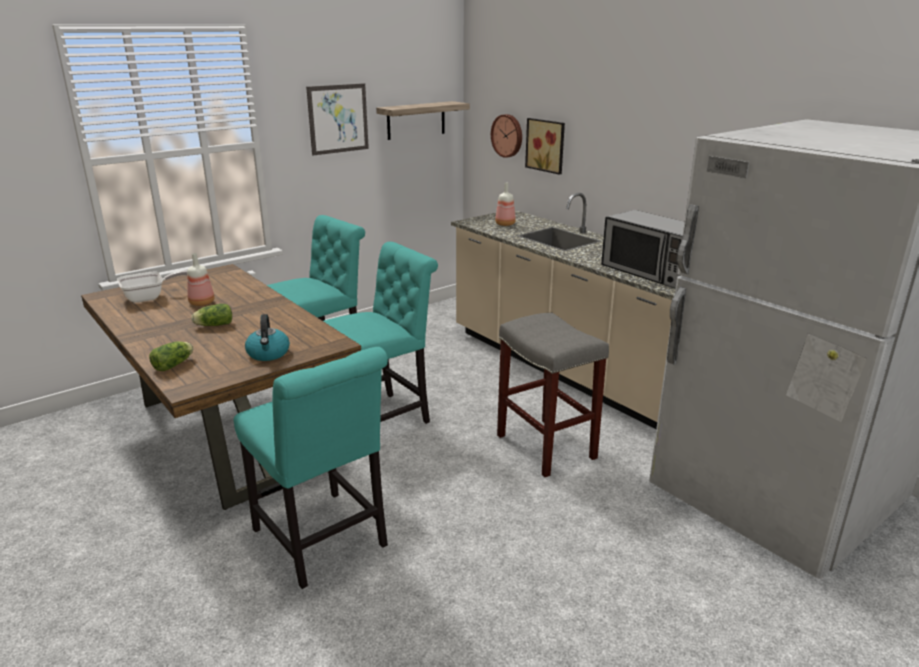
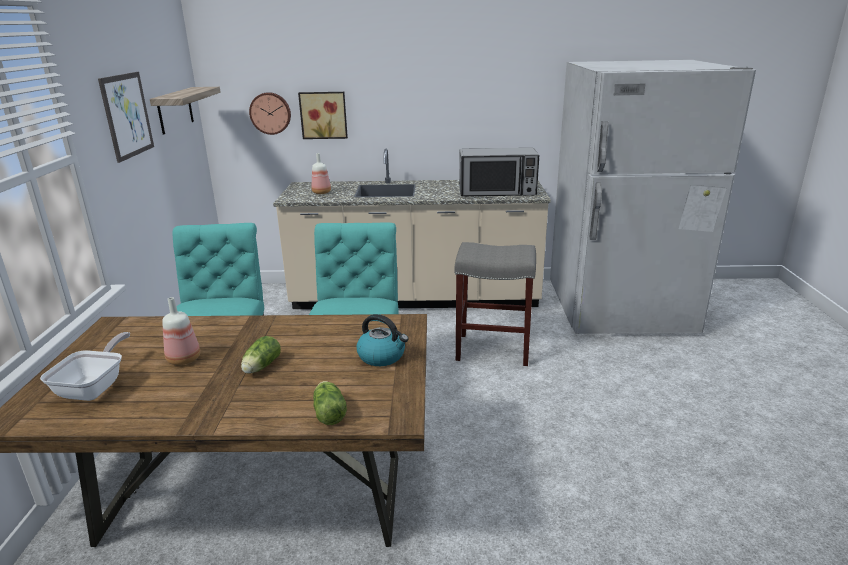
camera: 50 degrees left, 0 degrees up
turquoise chair [234,347,388,589] -> none

